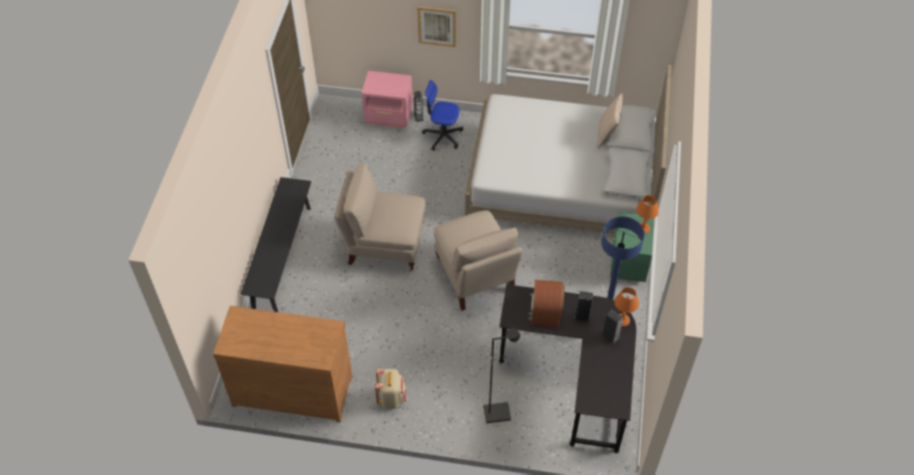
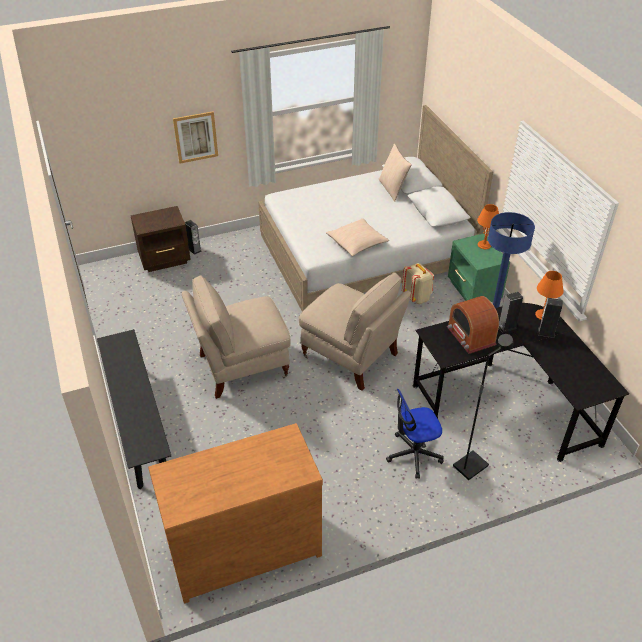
camera: 30 degrees left, 10 degrees down
pink nightstand [361,71,413,128] -> brown nightstand [131,206,191,272]
beige backpack [375,369,406,409] -> beige backpack moved to [402,263,434,304]
office chair [422,80,463,151] -> office chair moved to [386,389,444,479]
none -> beige pillow [326,218,389,256]

